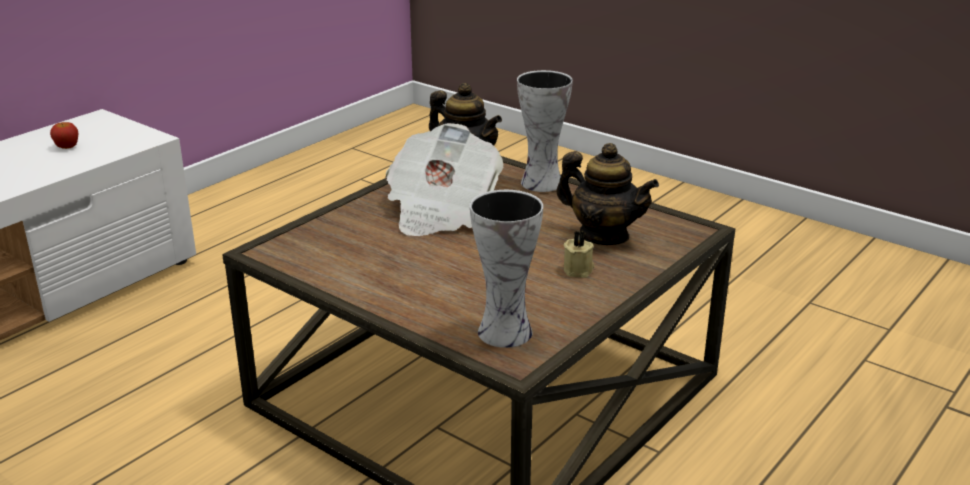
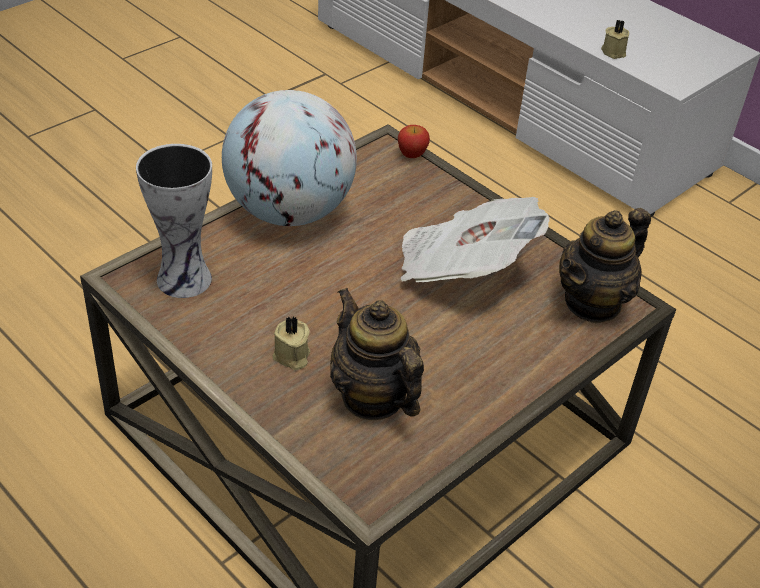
camera: 95 degrees right, 15 degrees up
apple [50,122,78,149] -> apple moved to [398,125,430,158]
vase [517,70,573,192] -> none
teapot [556,143,659,245] -> teapot turned 105 degrees clockwise [330,288,424,420]
none -> globe [222,90,357,226]
none -> beige candle [601,20,629,59]

